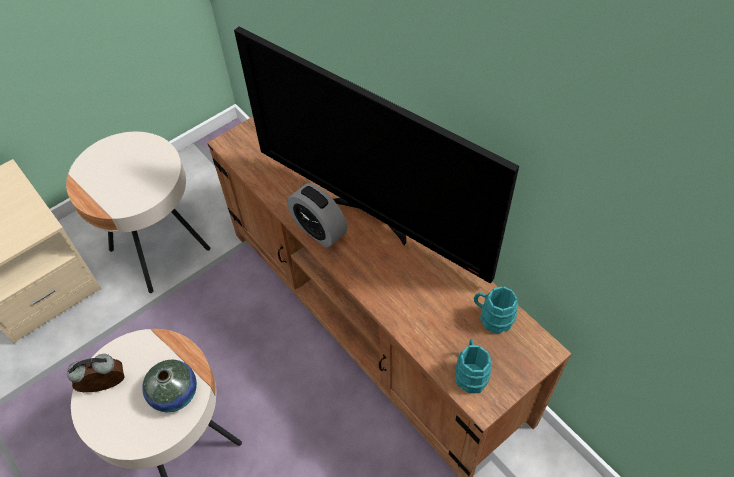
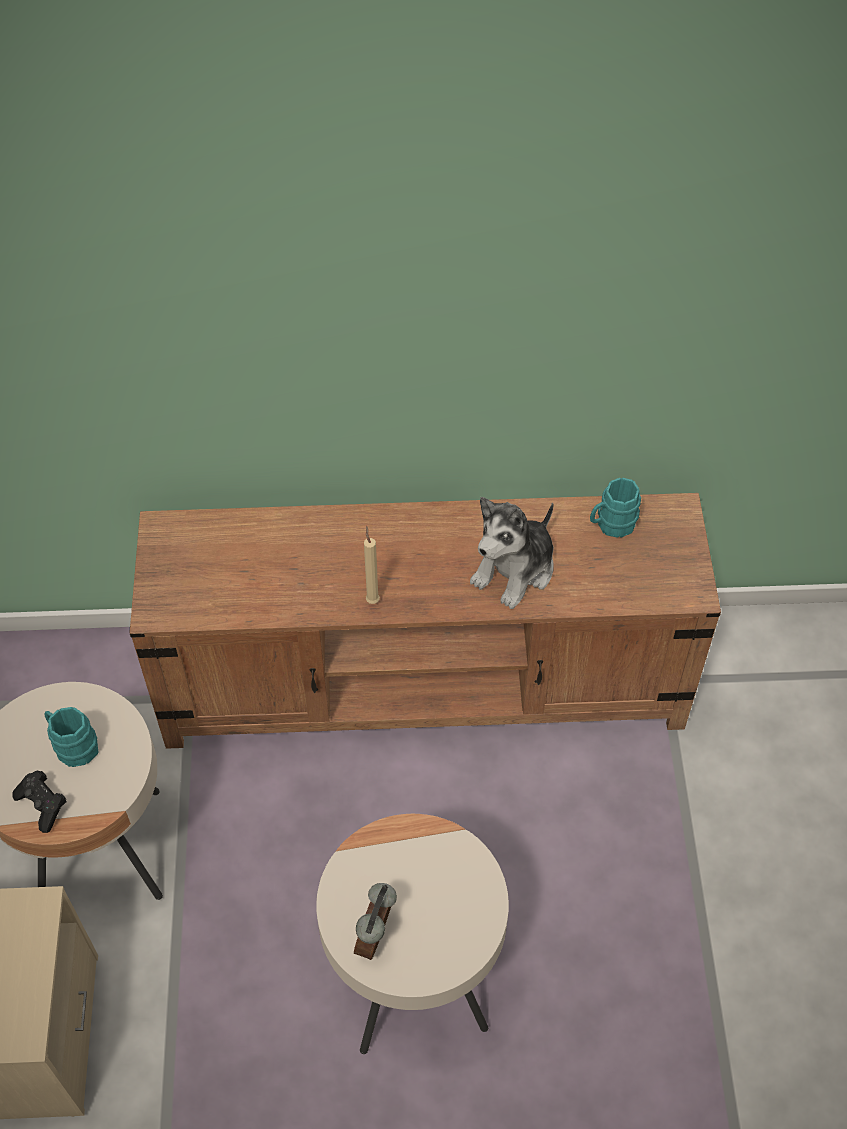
camera: 55 degrees left, 0 degrees up
vase [142,360,197,412] -> none
television [234,27,519,284] -> none
alarm clock [287,183,347,248] -> beige candle [364,526,380,604]
turquoise mug [455,339,492,393] -> turquoise mug moved to [45,707,98,767]
none -> black game controller [12,771,67,833]
none -> plush toy [470,497,554,609]

